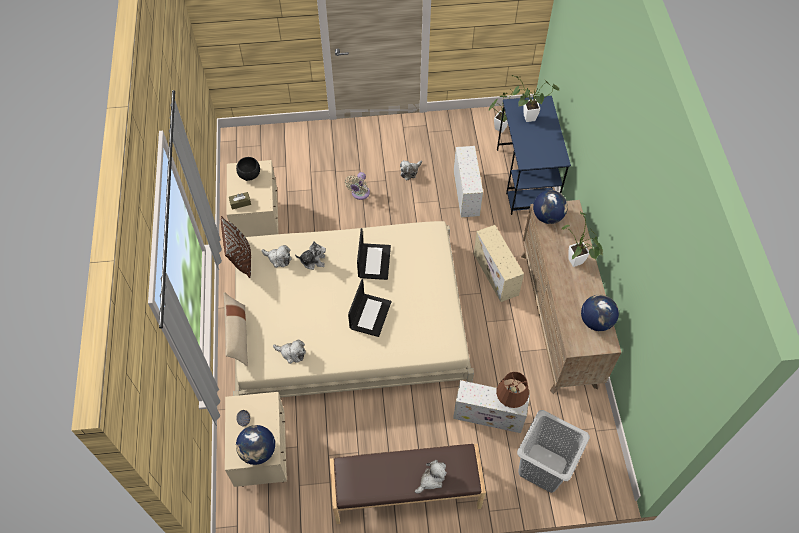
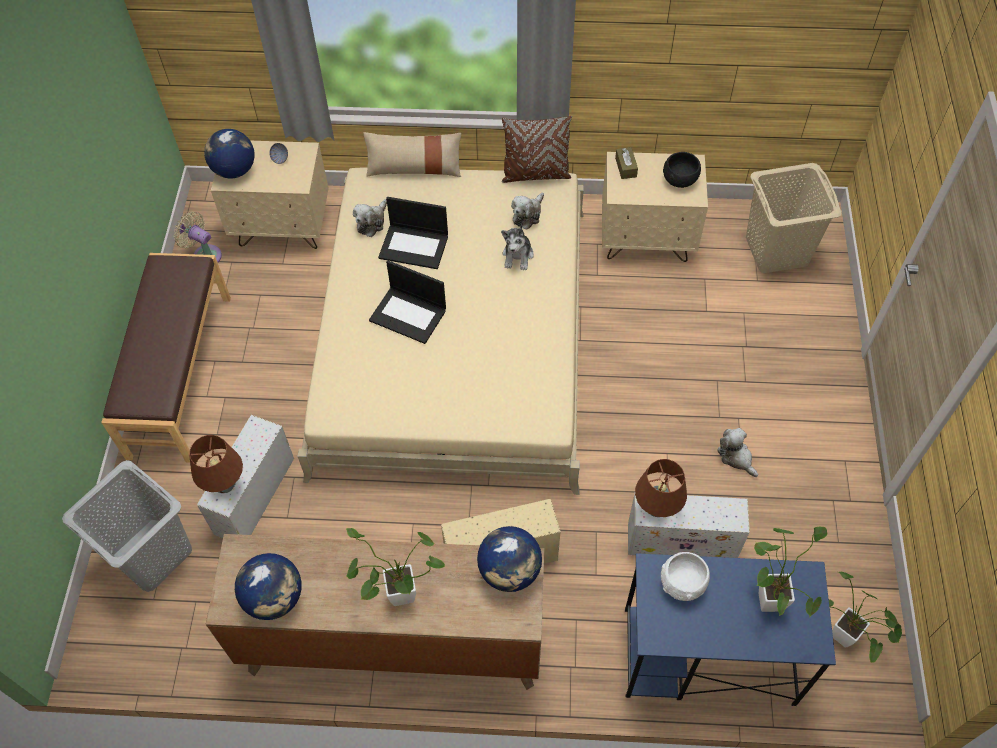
camera: 100 degrees right, 0 degrees up
beige fan [345,172,370,200] -> beige fan moved to [174,211,222,262]
laptop [357,228,391,280] -> laptop moved to [378,197,448,269]
plush toy [415,460,447,493] -> none
none -> brown table lamp [635,459,687,517]
none -> white bowl [661,552,710,601]
none -> beige laundry basket [746,163,842,273]

